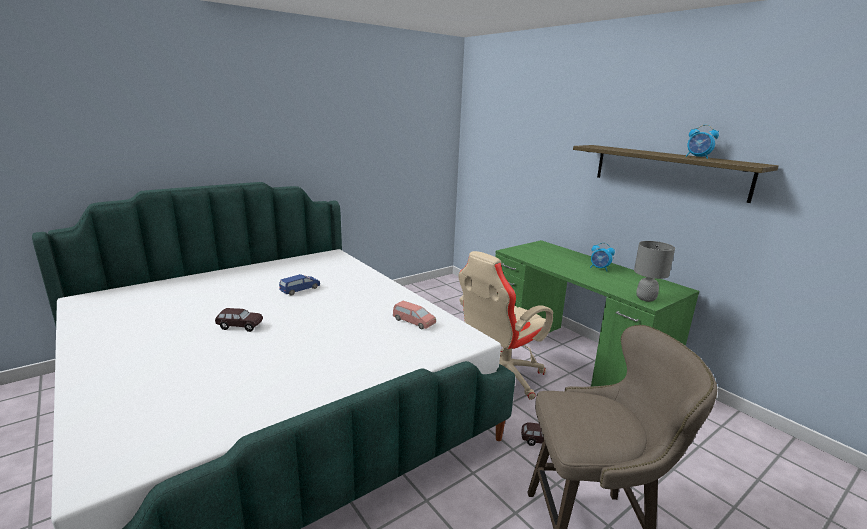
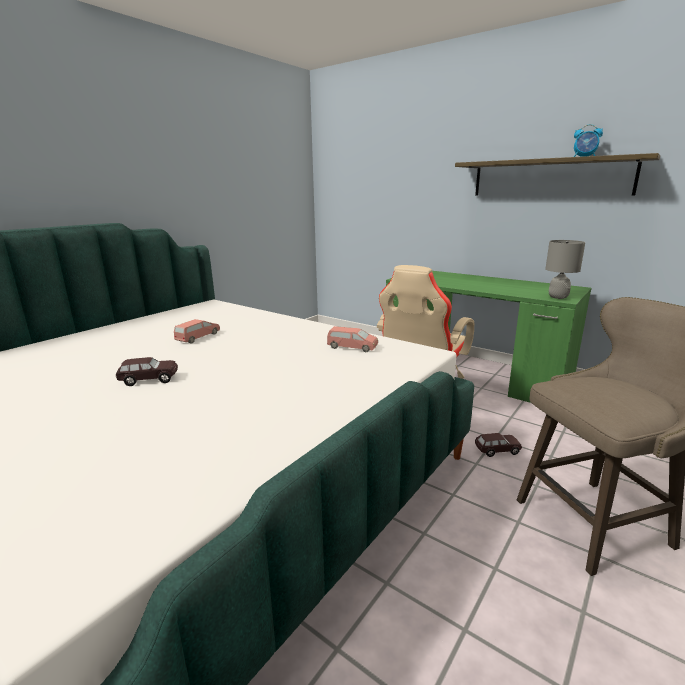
camera: 15 degrees left, 0 degrees up
blue toy car [279,274,320,296] -> pink toy car [174,319,220,344]
alarm clock [590,243,615,271] -> none

